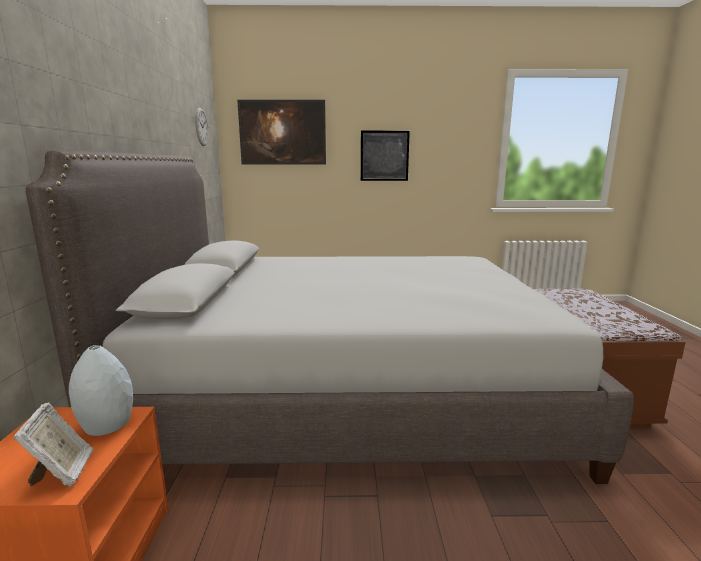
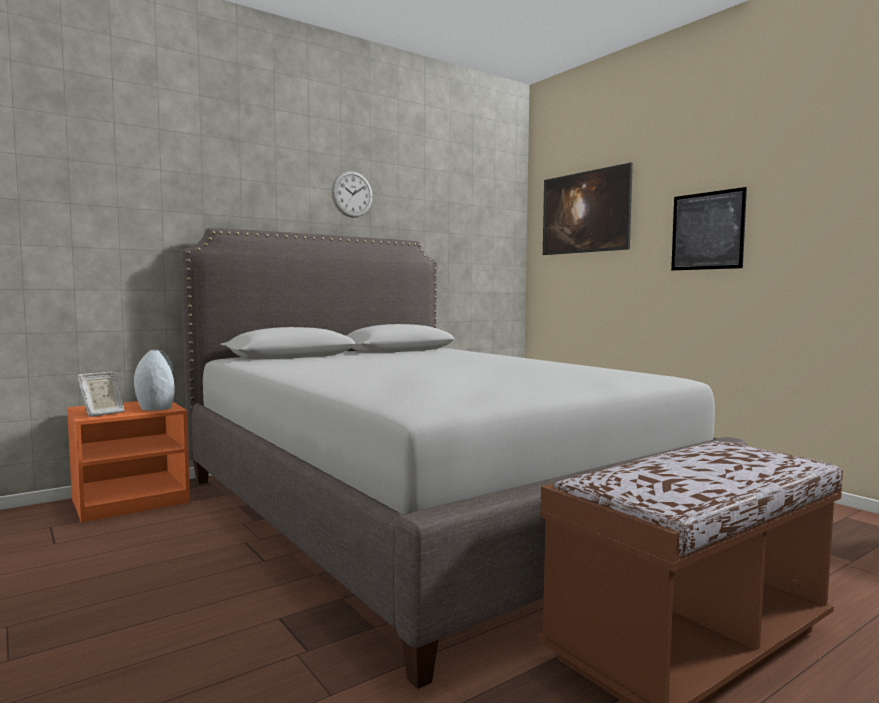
camera: 55 degrees right, 10 degrees down
wall clock [195,108,209,146] -> wall clock moved to [332,171,373,218]

